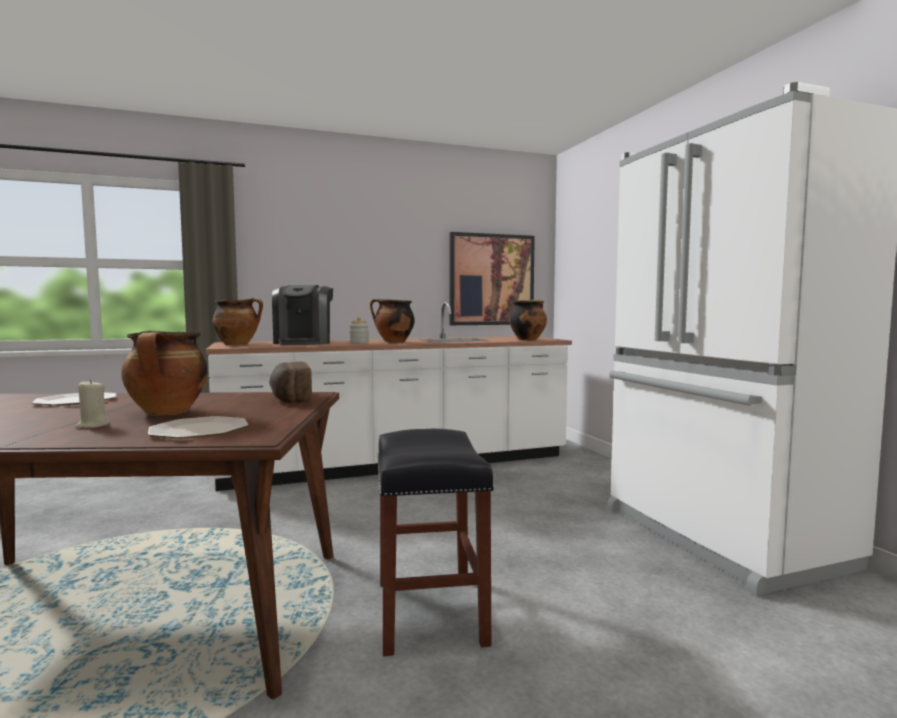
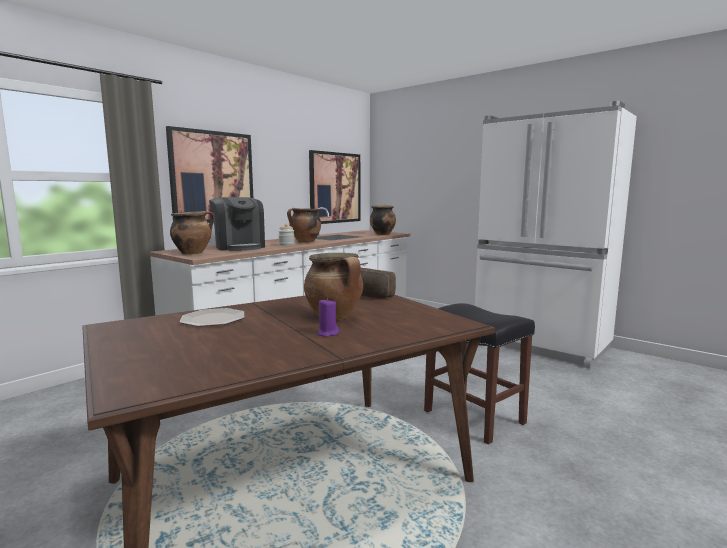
camera: 30 degrees left, 5 degrees up
beige candle [75,379,110,428] -> purple candle [317,298,339,337]
plate [148,416,249,438] -> none
none -> picture [166,126,253,223]

